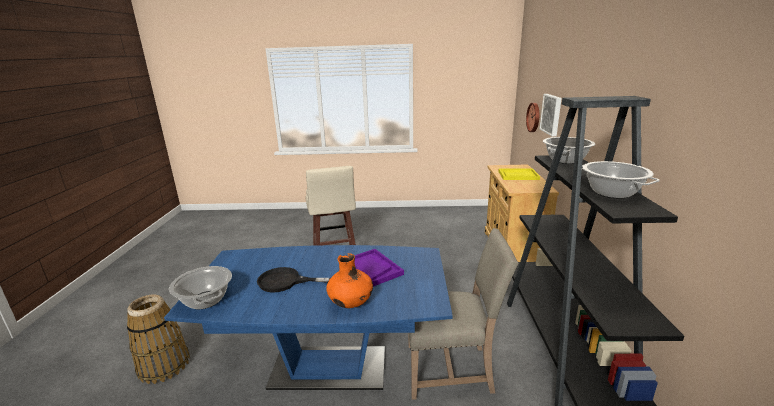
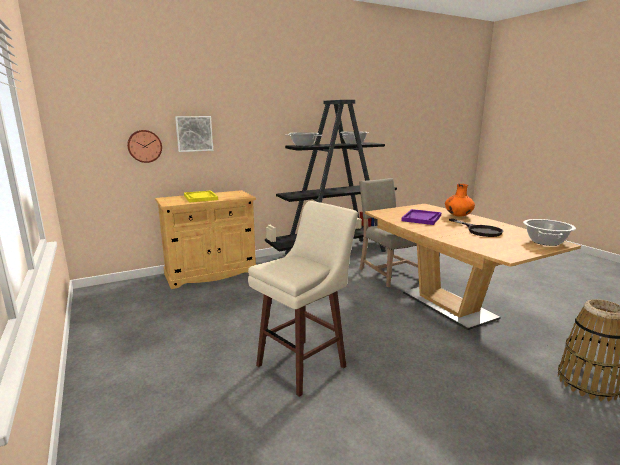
camera: 120 degrees left, 5 degrees down
blue dining table [164,245,453,390] -> brown dining table [365,204,581,330]

